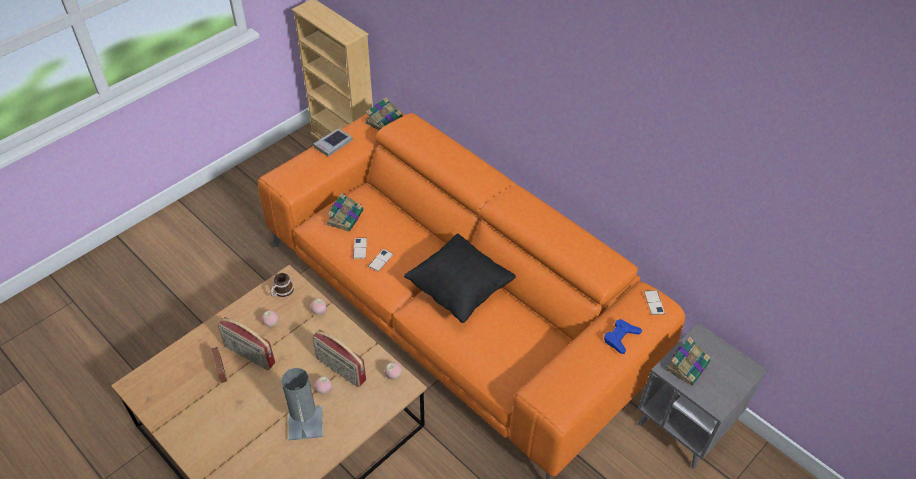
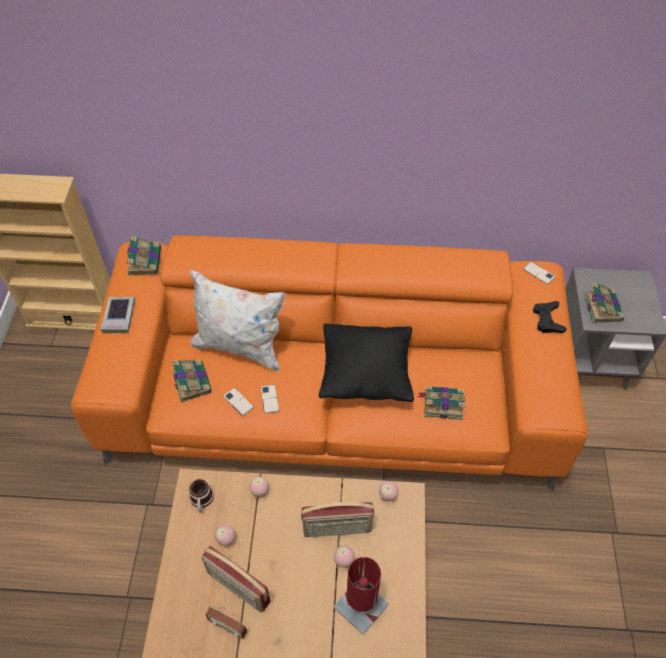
camera: 40 degrees left, 5 degrees up
radio [218,317,275,370] -> radio turned 45 degrees clockwise [201,546,271,612]
grey table lamp [281,368,323,441] -> red table lamp [333,557,389,635]
blue game controller [604,319,642,354] -> black game controller [533,301,567,333]
none -> white pillow [190,270,285,371]
none -> book [418,386,466,420]

